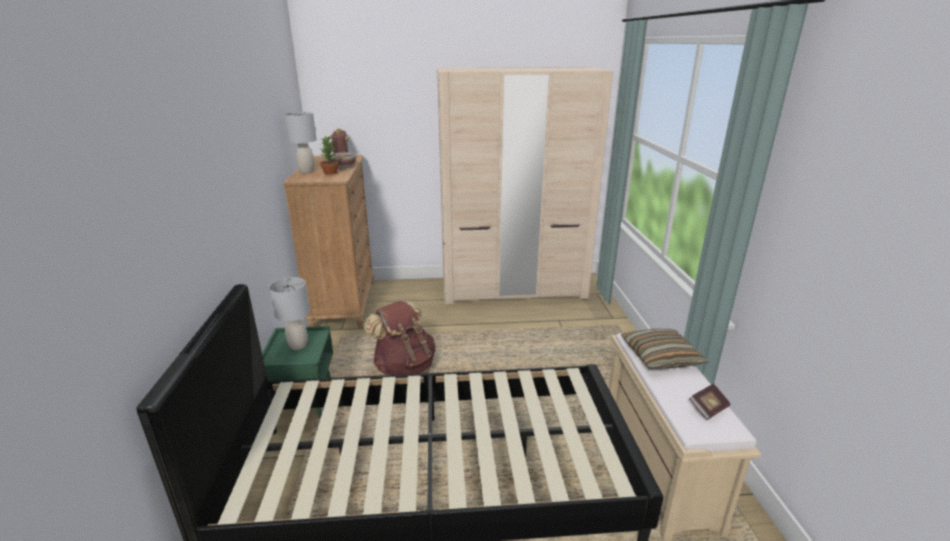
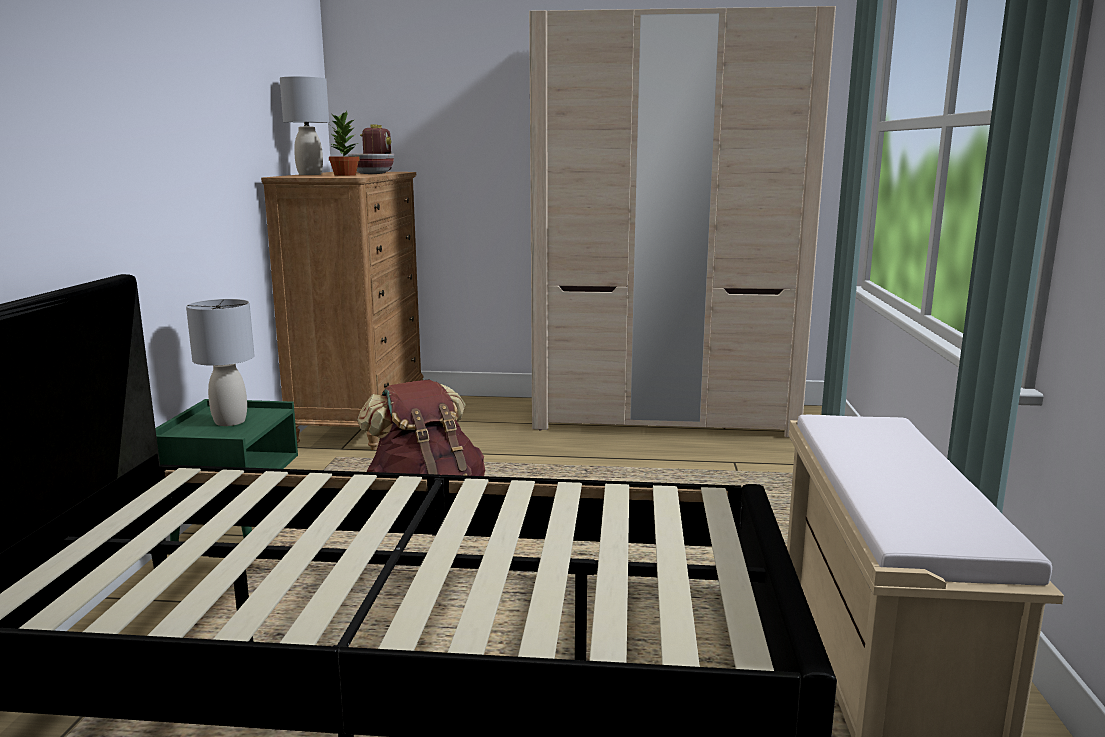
camera: 10 degrees right, 10 degrees down
pillow [621,329,708,369] -> none
book [689,383,731,420] -> none

